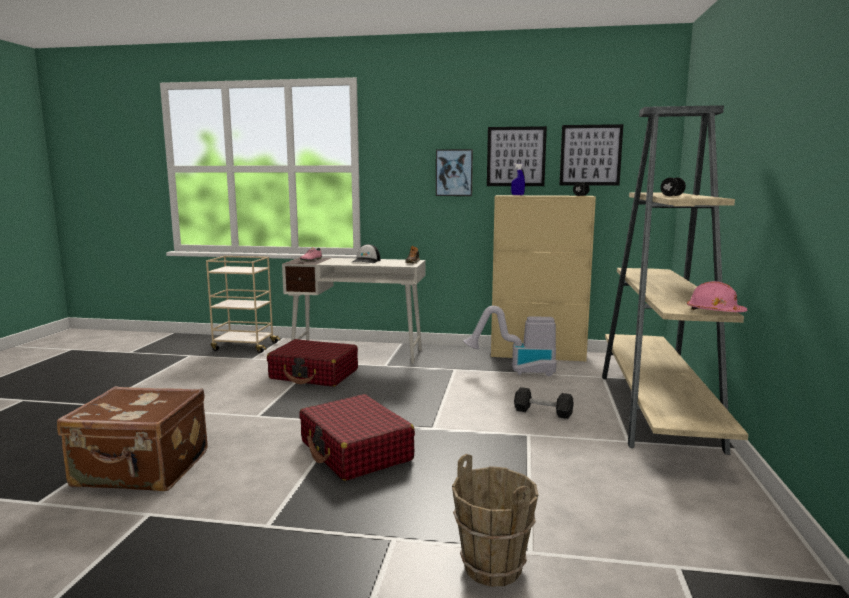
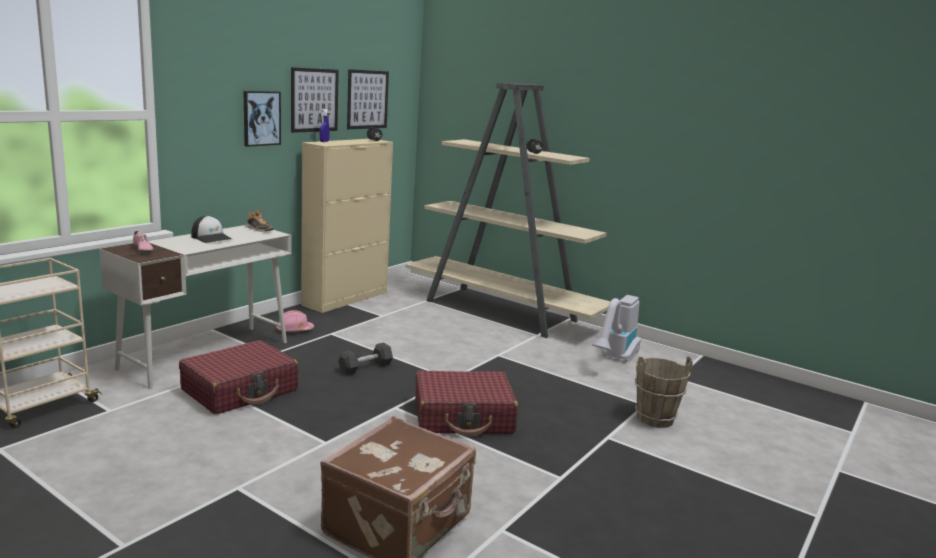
camera: 65 degrees left, 5 degrees up
vacuum cleaner [463,306,556,376] -> vacuum cleaner moved to [592,295,641,362]
black dumbbell [514,387,574,419] -> black dumbbell moved to [338,343,393,375]
pink hard hat [687,281,747,312] -> pink hard hat moved to [276,310,314,333]

